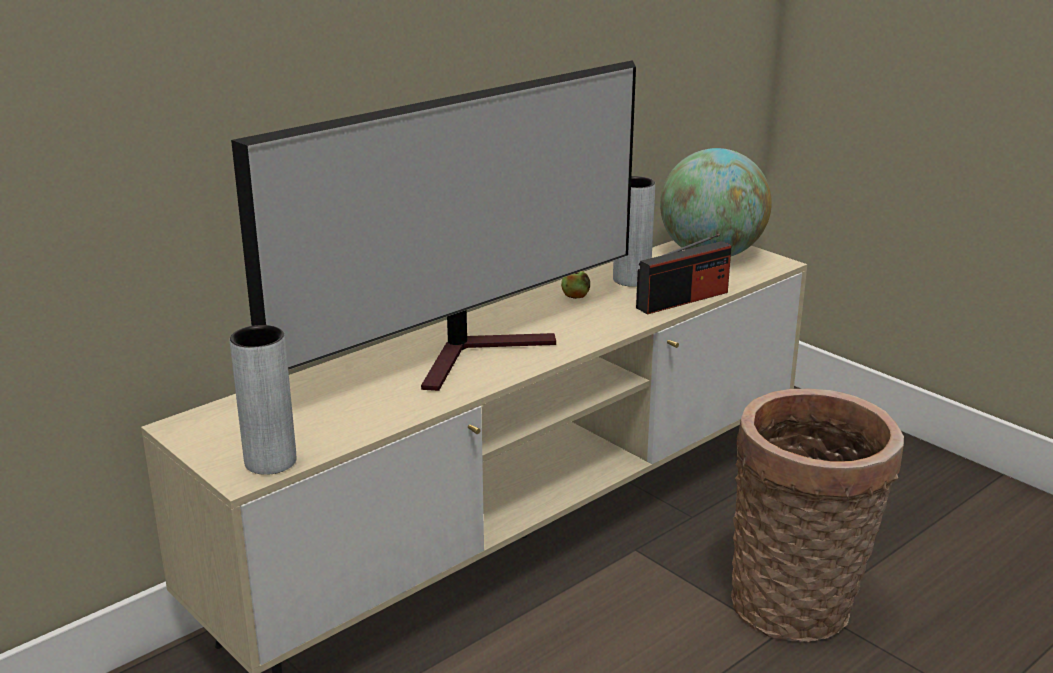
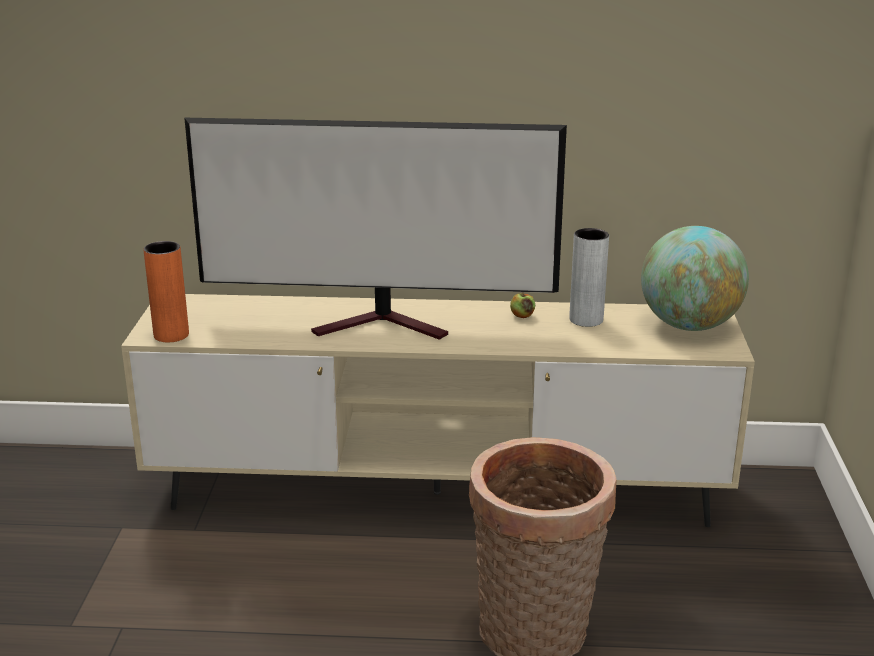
camera: 45 degrees right, 0 degrees up
grey vase [229,325,296,475] -> orange vase [143,241,189,342]
radio [636,234,731,314] -> none

